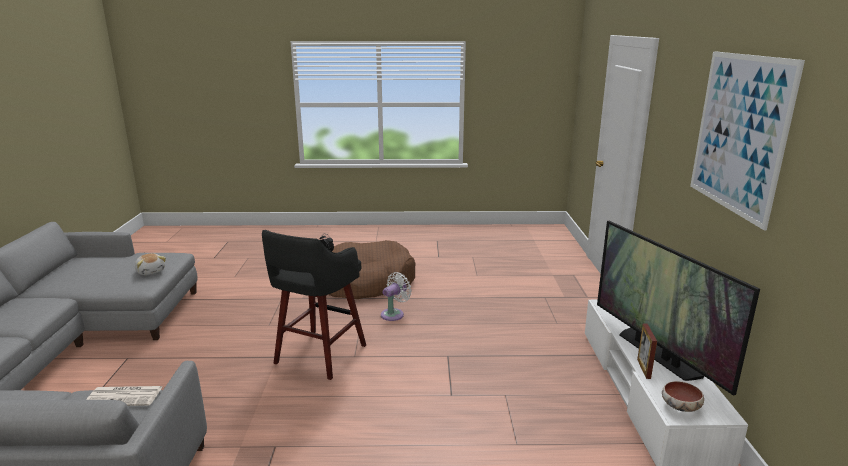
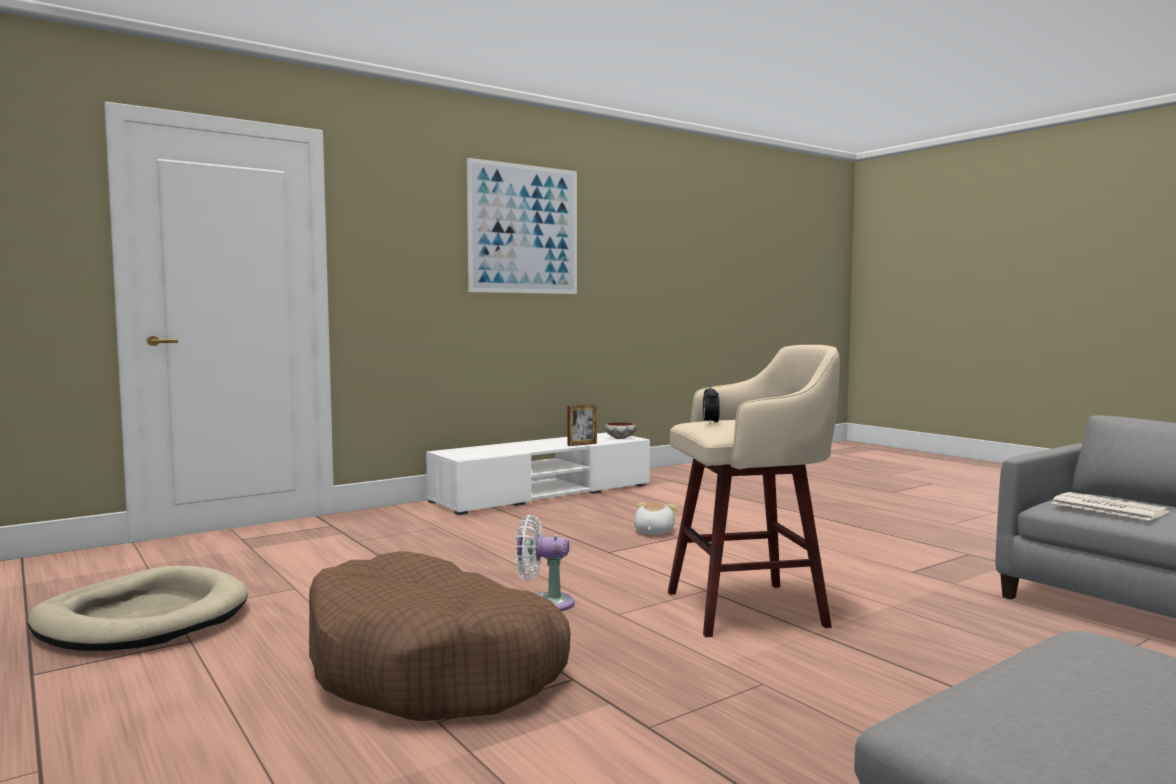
camera: 125 degrees left, 15 degrees down
plush toy [135,253,166,275] -> plush toy moved to [634,503,677,535]
black stool [262,230,366,380] -> beige stool [668,345,840,637]
television [597,221,760,396] -> none
none -> beige dog bed [27,566,248,651]

